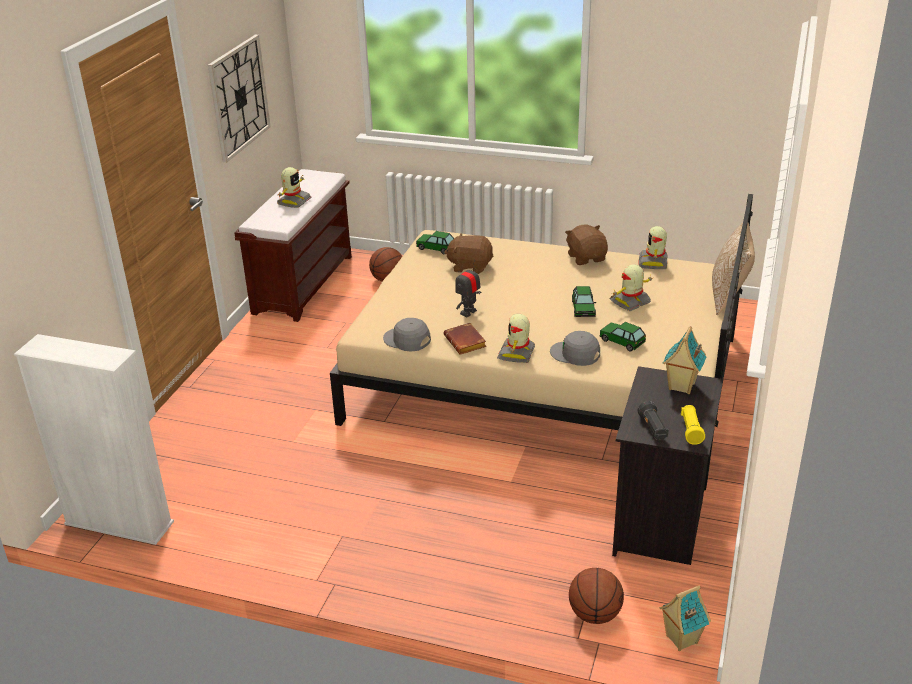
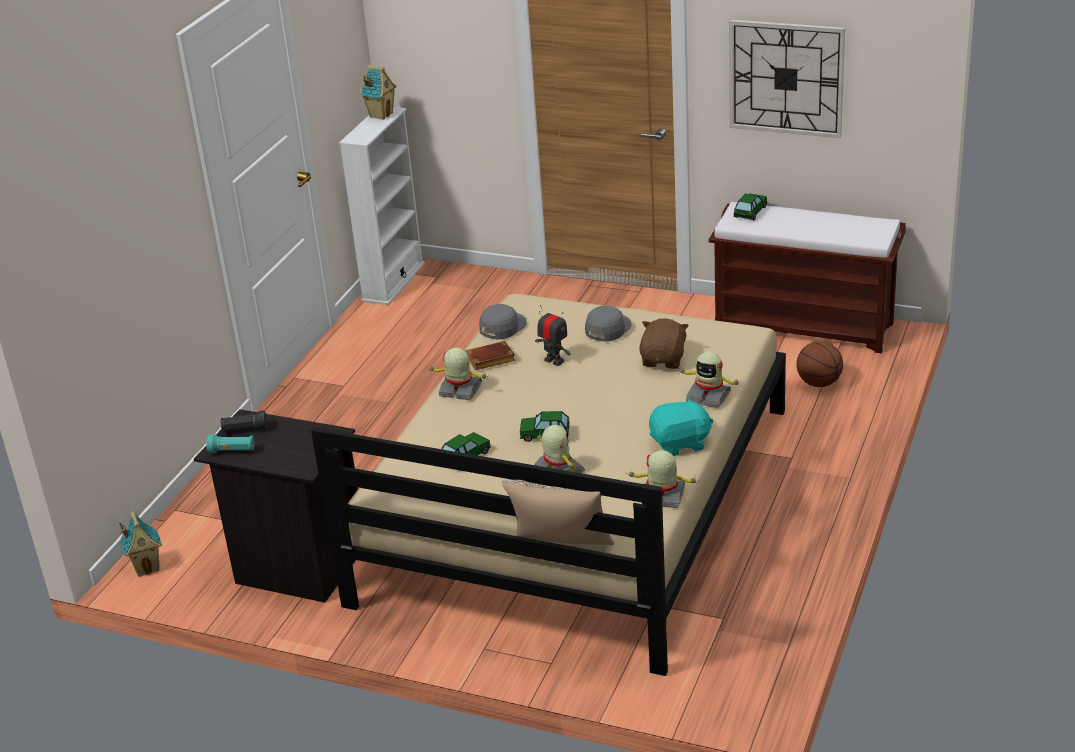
camera: 95 degrees right, 0 degrees up
toy robot [277,167,312,208] -> toy robot moved to [678,351,740,408]
toy car [416,231,454,254] -> toy car moved to [734,193,767,220]
grey cap [550,331,600,366] -> grey cap moved to [585,306,631,342]
brown plush toy [565,225,608,265] -> turquoise plush toy [649,397,714,456]
basketball [569,568,624,624] -> none
toy house [663,326,706,394] -> toy house moved to [359,65,397,120]
yellow flashlight [681,405,705,445] -> turquoise flashlight [206,434,255,453]

